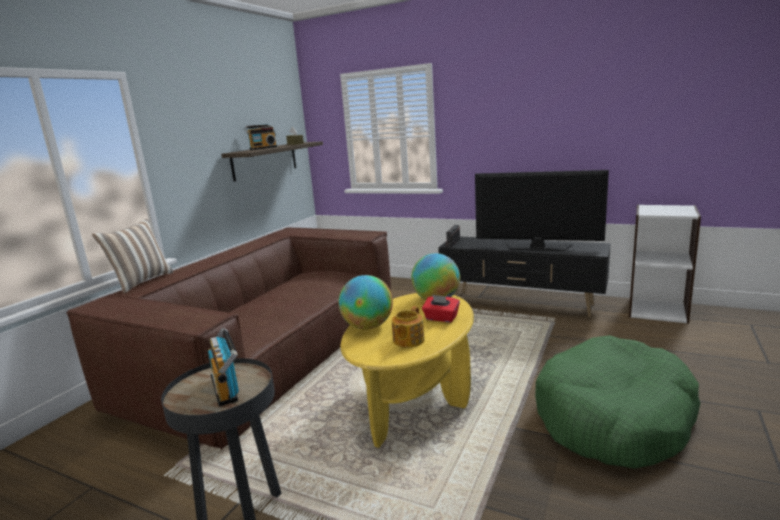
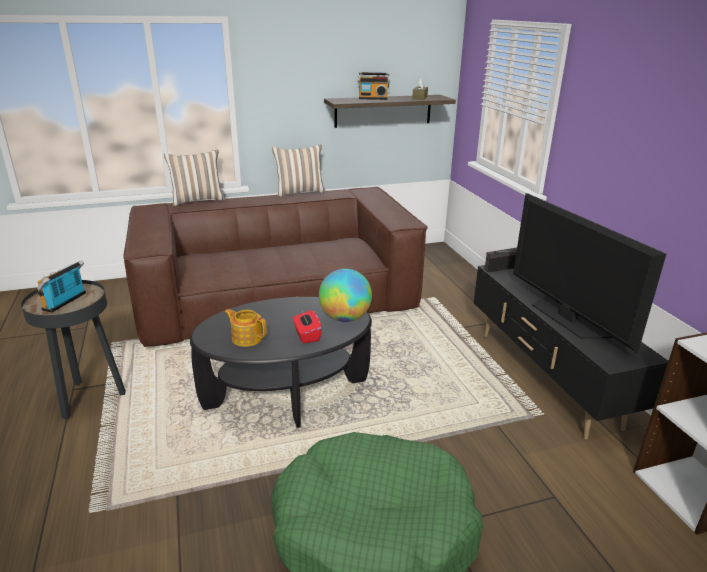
camera: 45 degrees right, 10 degrees up
globe [338,275,393,330] -> none
yellow coffee table [341,293,474,448] -> black coffee table [190,297,372,428]
teapot [392,306,424,348] -> teapot turned 45 degrees clockwise [225,309,267,347]
none -> pillow [272,144,326,197]

